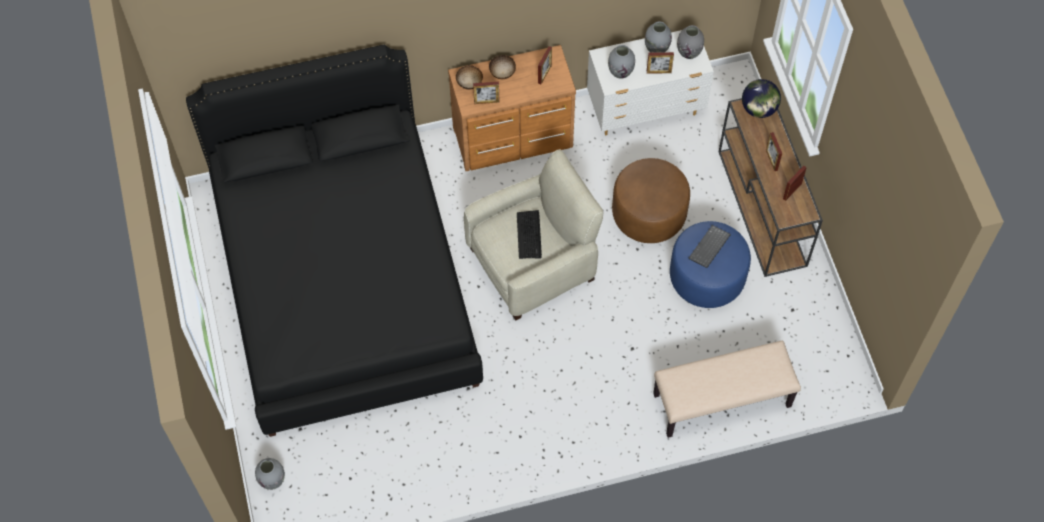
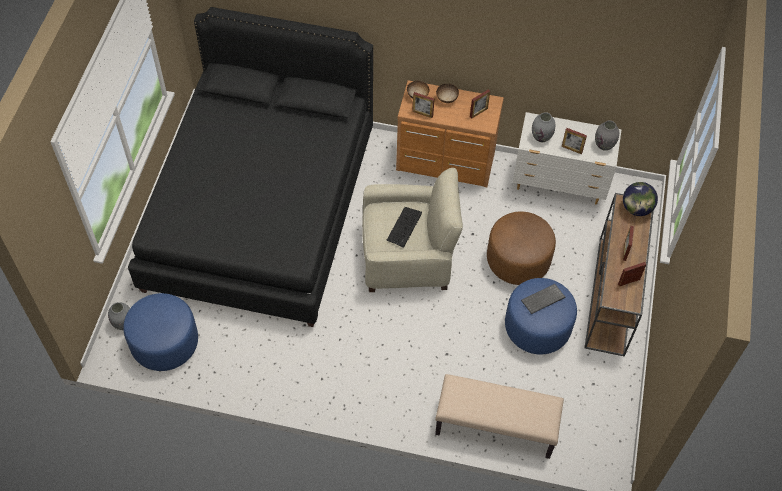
camera: 25 degrees right, 5 degrees down
grey vase [645,21,672,53] -> none
none -> blue ottoman [123,293,198,371]

